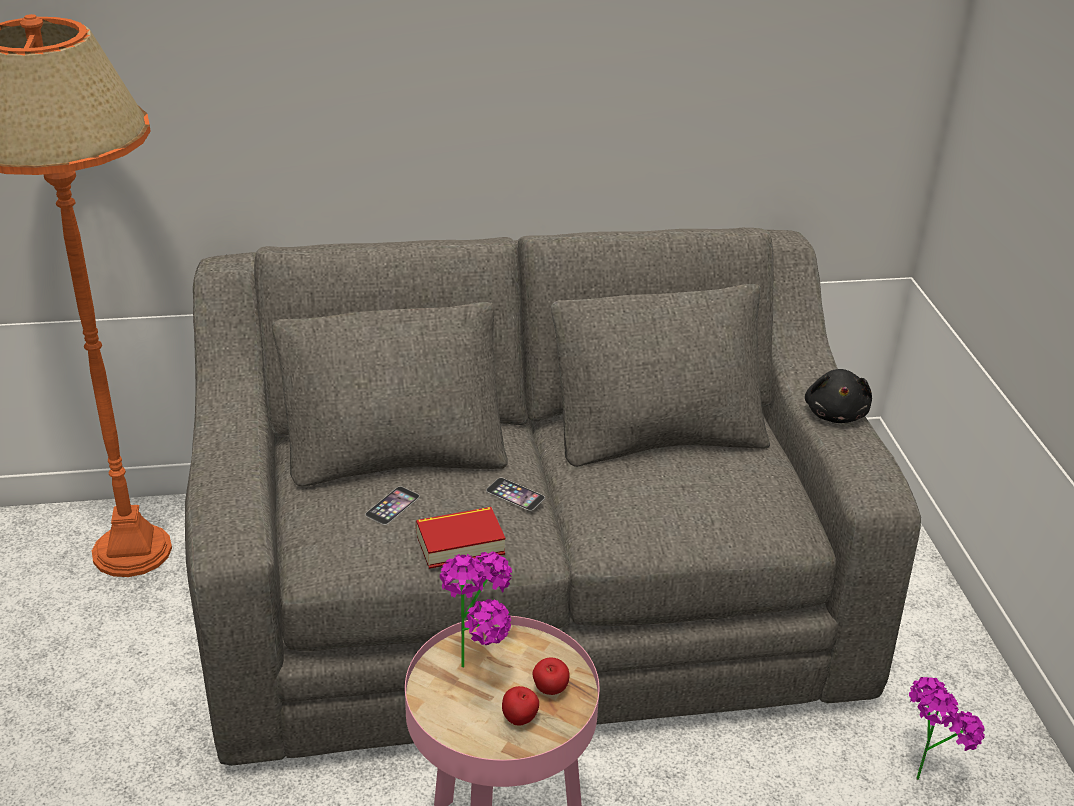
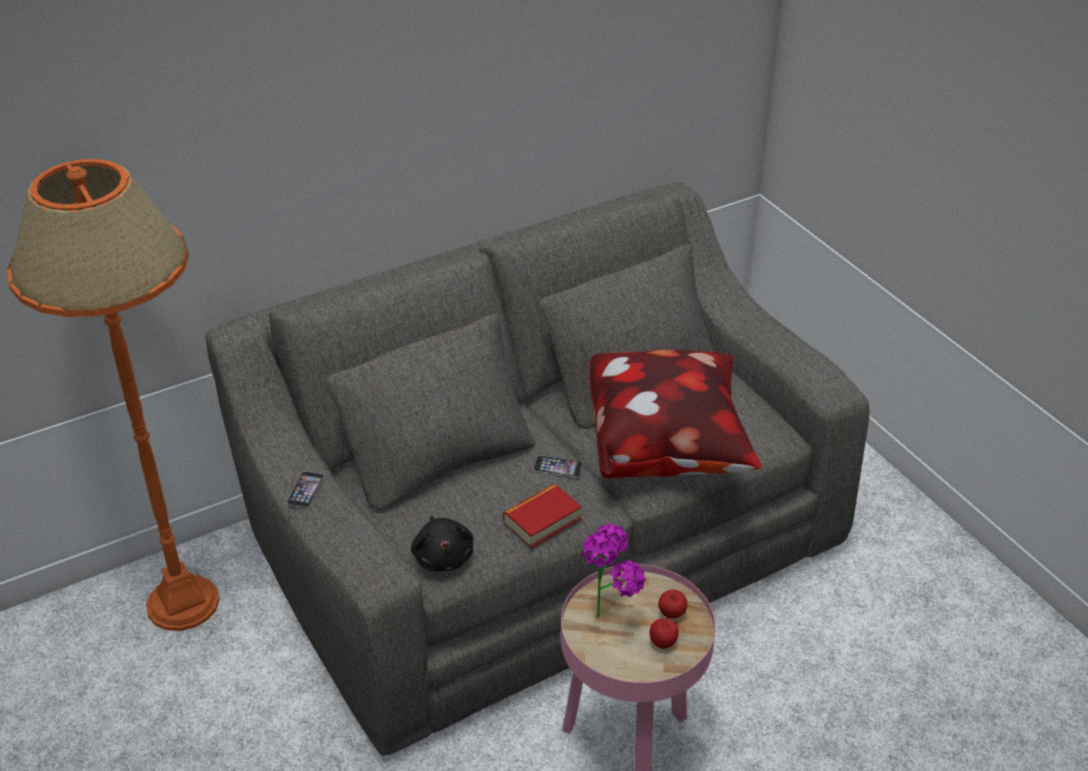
camera: 20 degrees left, 5 degrees up
phone [365,486,420,525] -> phone moved to [287,471,324,508]
black plush toy [805,369,872,423] -> black plush toy moved to [411,516,473,571]
potted plant [909,677,985,780] -> none
none -> pillow [590,349,762,478]

